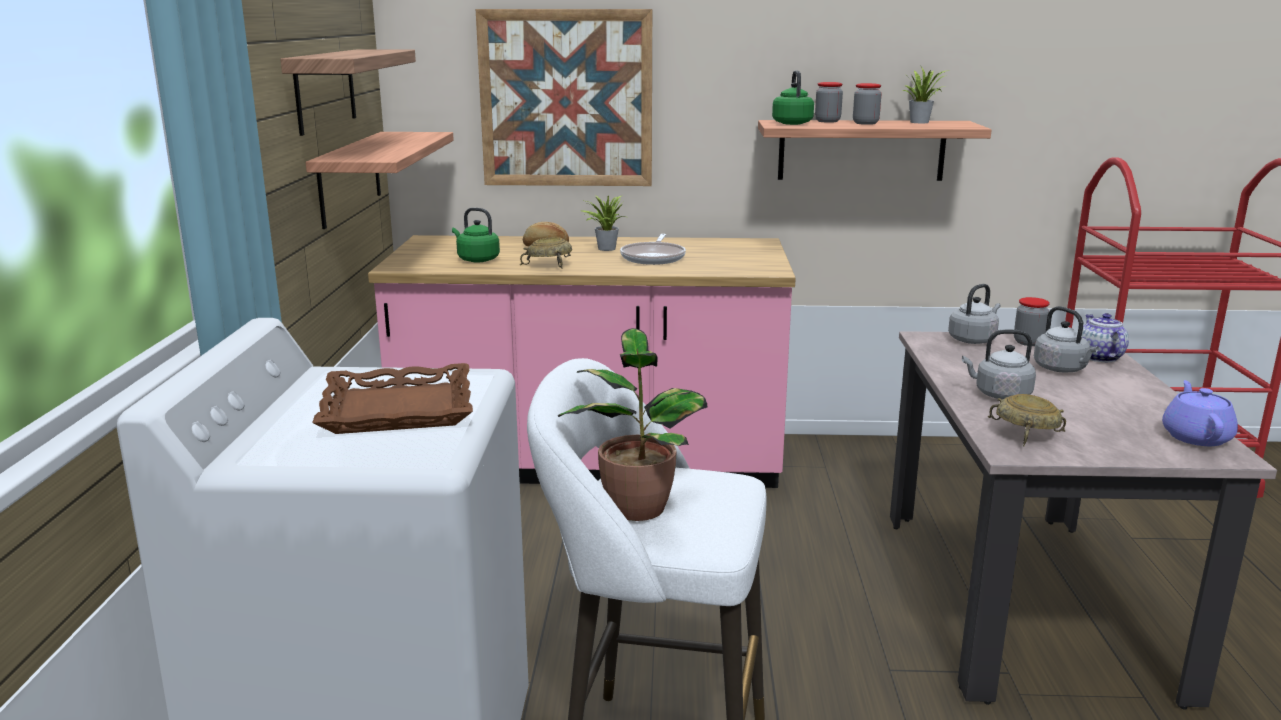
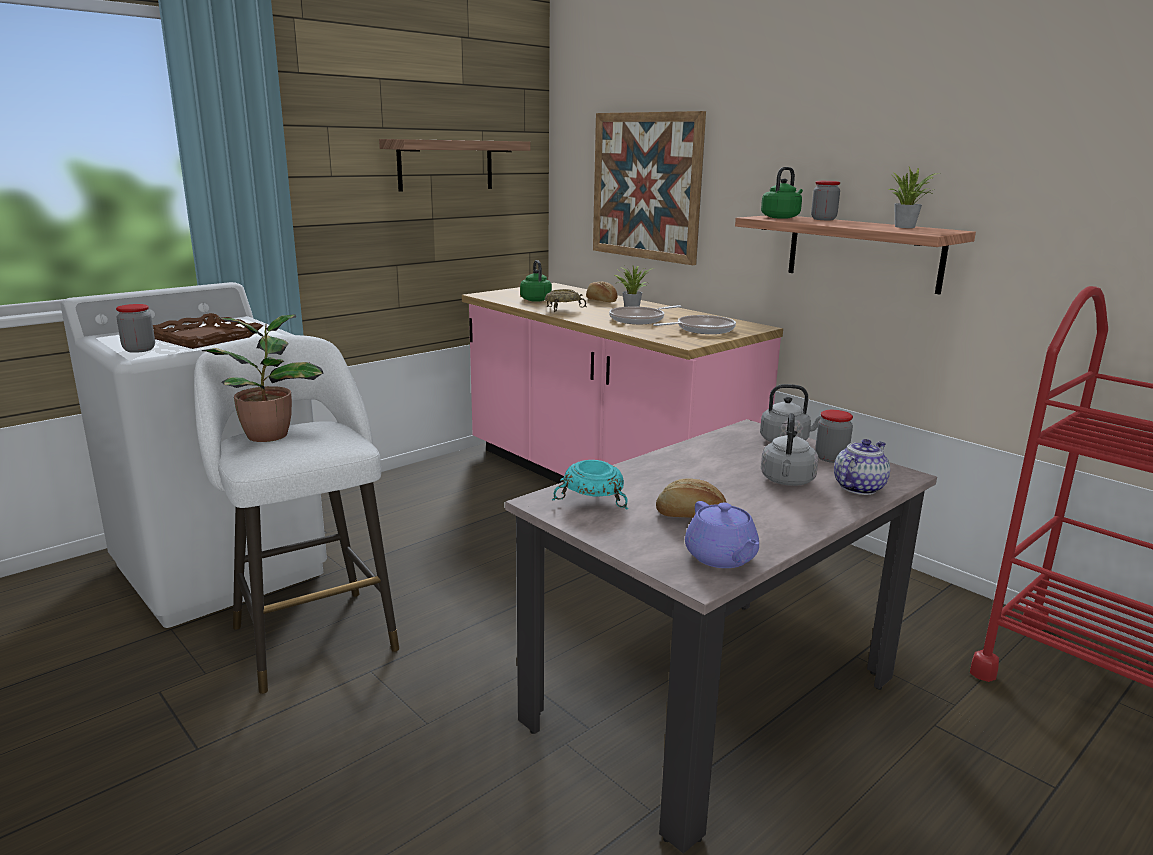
camera: 45 degrees right, 0 degrees up
shelf [306,132,454,229] -> none
jar [853,83,881,125] -> jar moved to [116,304,155,353]
grey kettle [962,330,1036,399] -> none
beige bowl [988,394,1066,447] -> turquoise bowl [552,460,628,510]
purple teapot [1162,380,1238,446] -> purple teapot turned 105 degrees clockwise [685,501,759,568]
none -> frying pan [653,315,736,334]
none -> bread [656,478,727,518]

